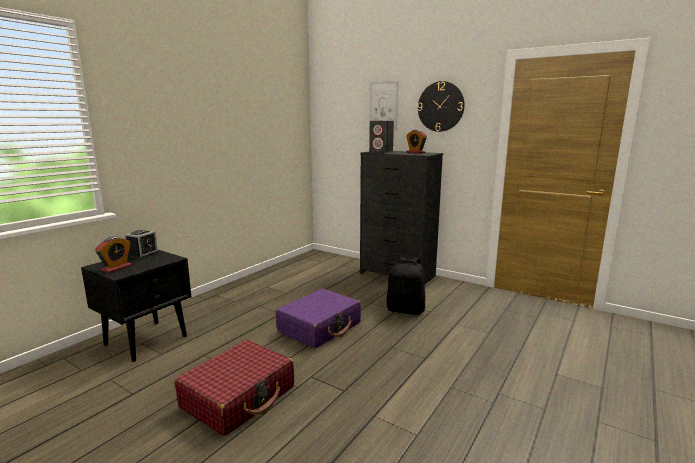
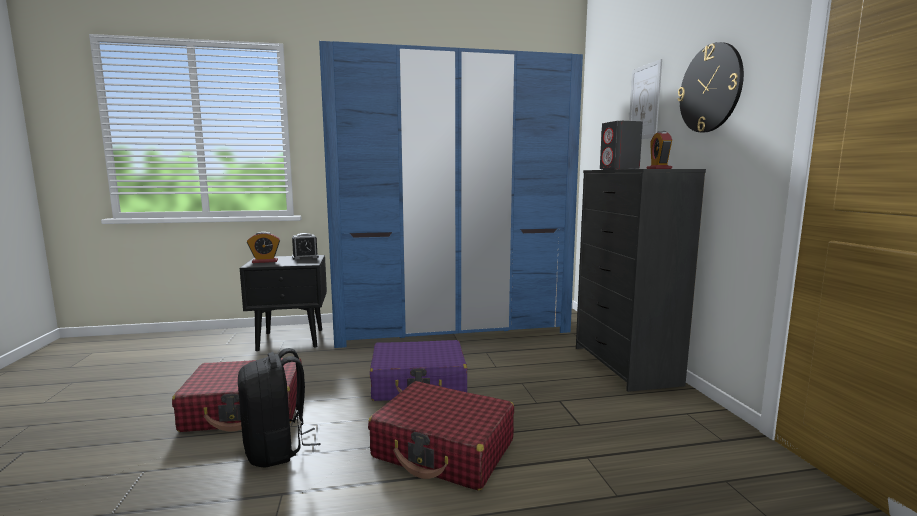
camera: 45 degrees right, 5 degrees down
black backpack [387,257,425,315] -> black backpack moved to [238,348,321,467]
none -> blue wardrobe [319,41,583,348]
none -> red suitcase [368,381,514,491]

